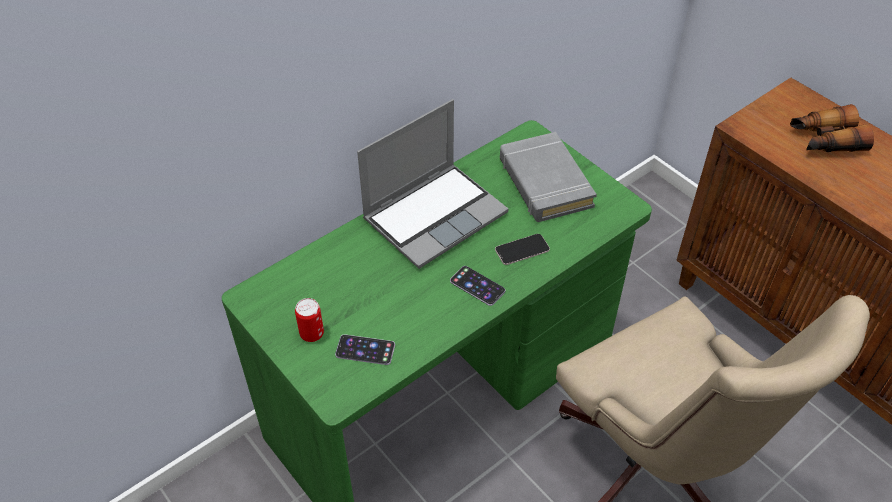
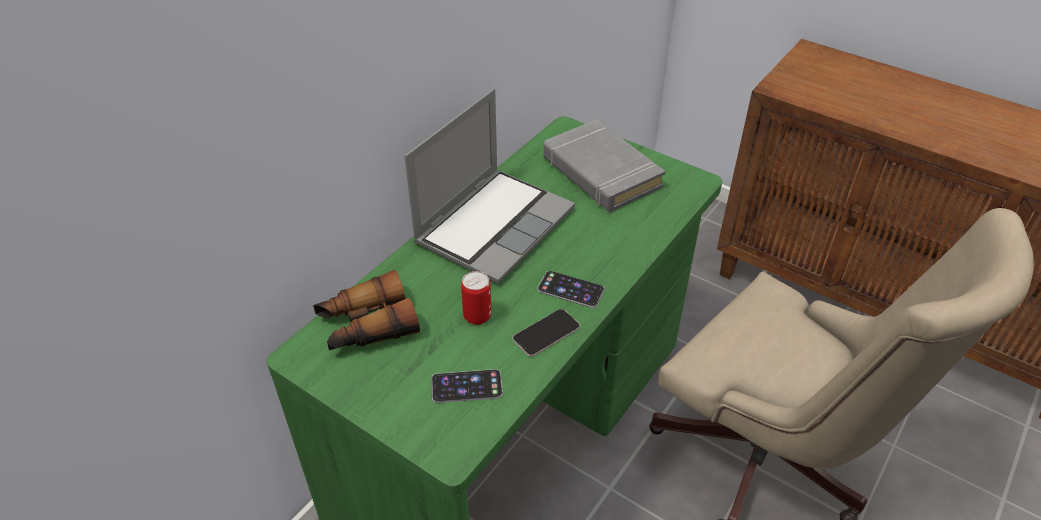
camera: 15 degrees left, 5 degrees down
can [295,298,324,342] -> can moved to [461,271,491,325]
phone [495,234,550,265] -> phone moved to [513,309,580,357]
binoculars [790,104,874,152] -> binoculars moved to [313,270,420,350]

